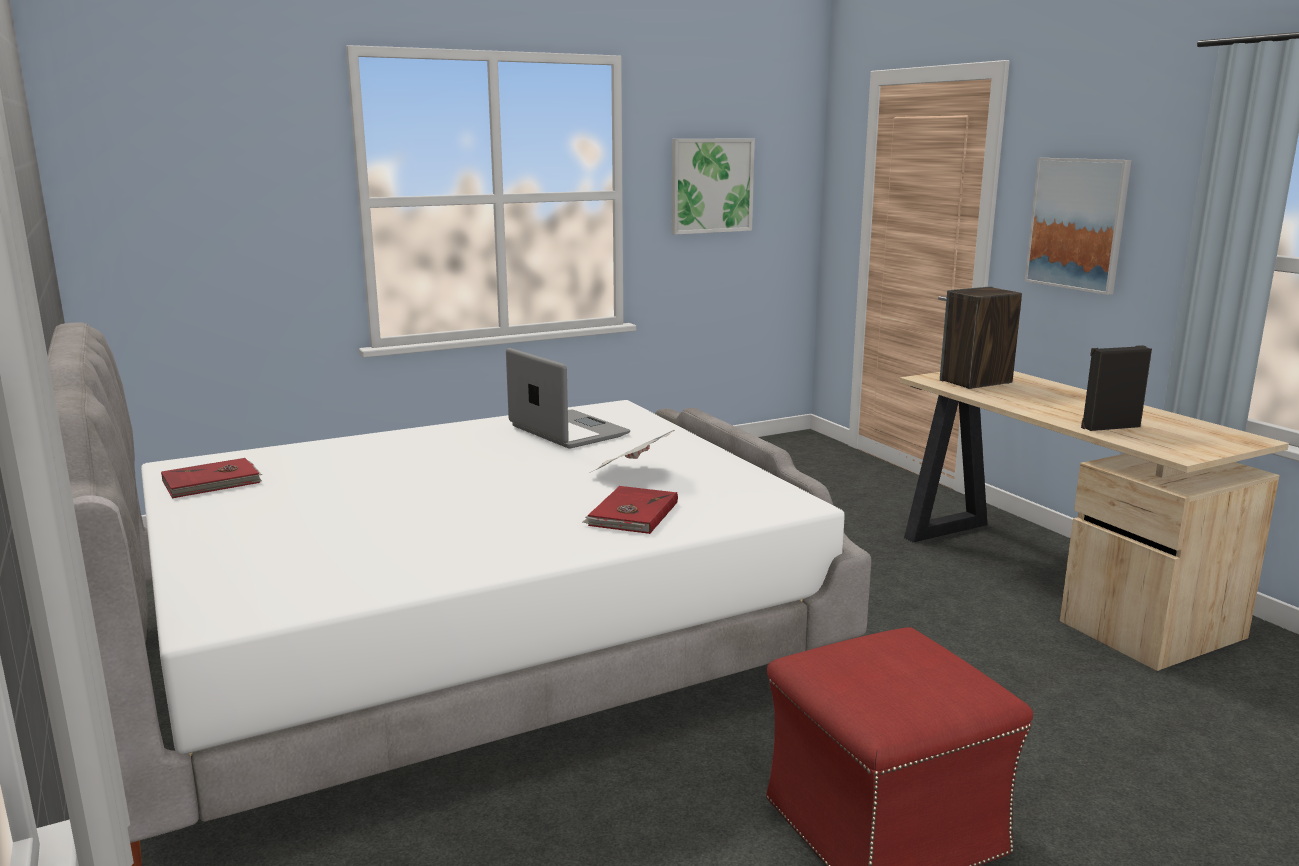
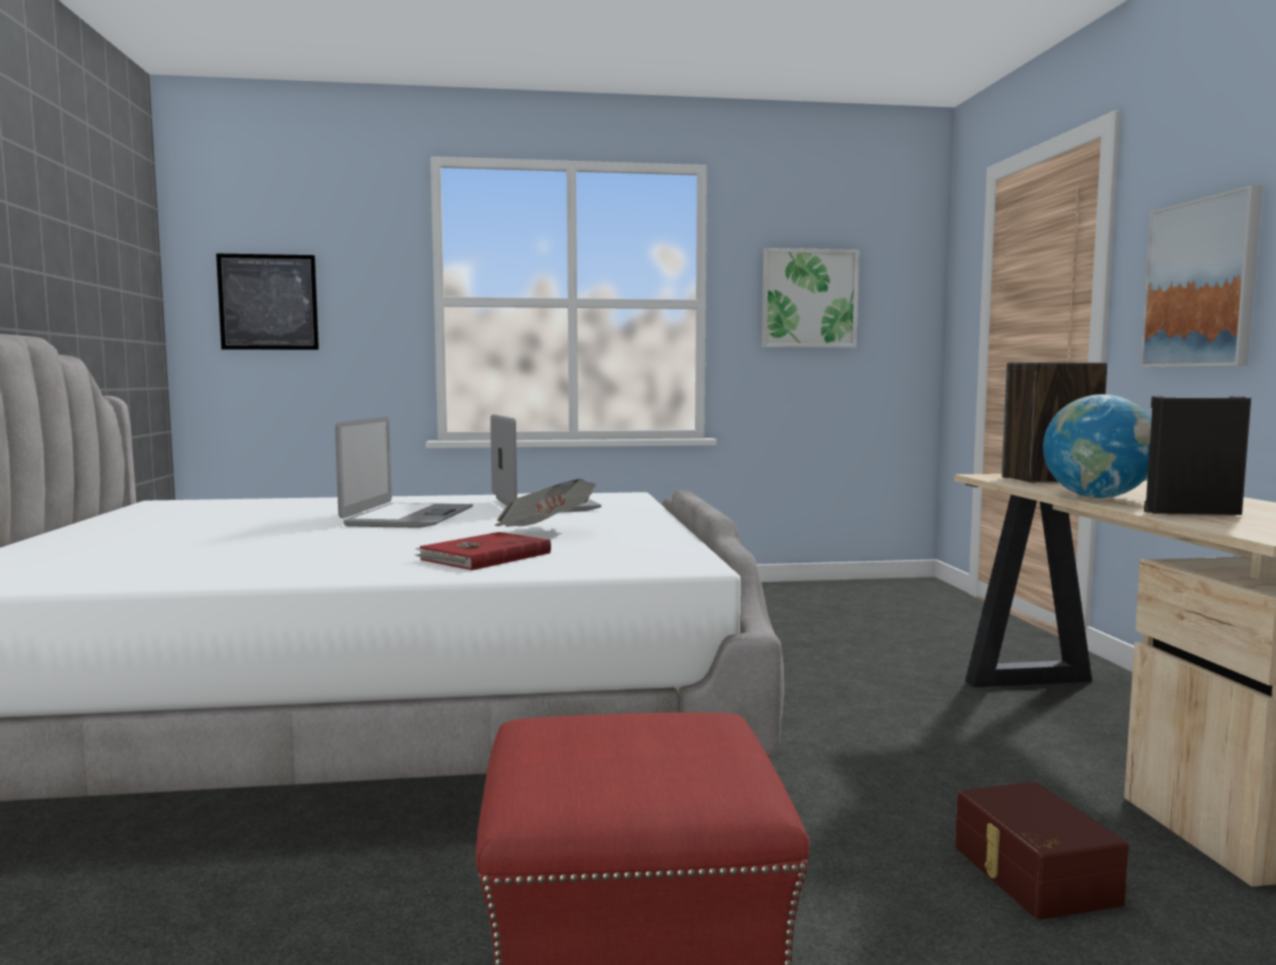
camera: 20 degrees right, 10 degrees down
red book [161,458,262,498] -> none
none -> picture [216,253,319,350]
none -> laptop [335,417,473,528]
none -> brown storage box [955,782,1129,920]
none -> globe [1043,394,1152,498]

